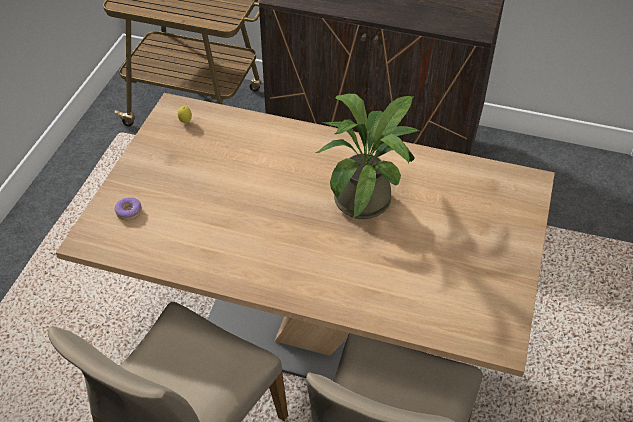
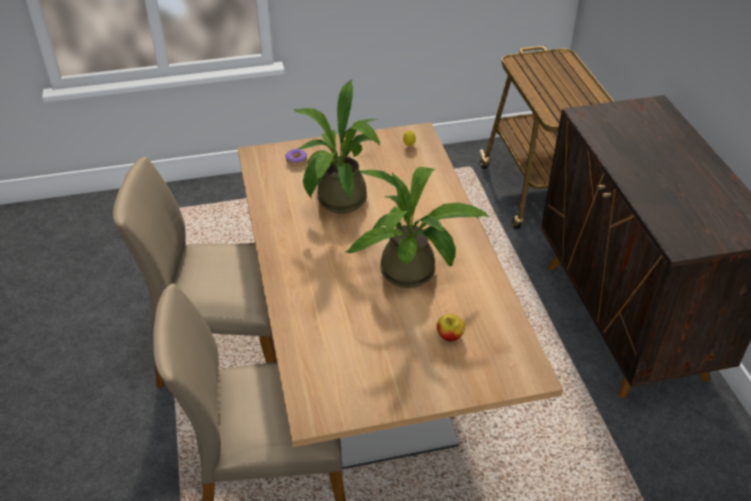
camera: 60 degrees right, 5 degrees down
none -> potted plant [294,80,380,213]
none -> apple [437,314,465,342]

